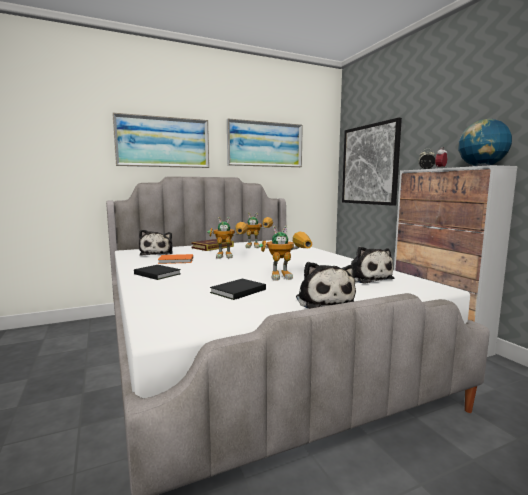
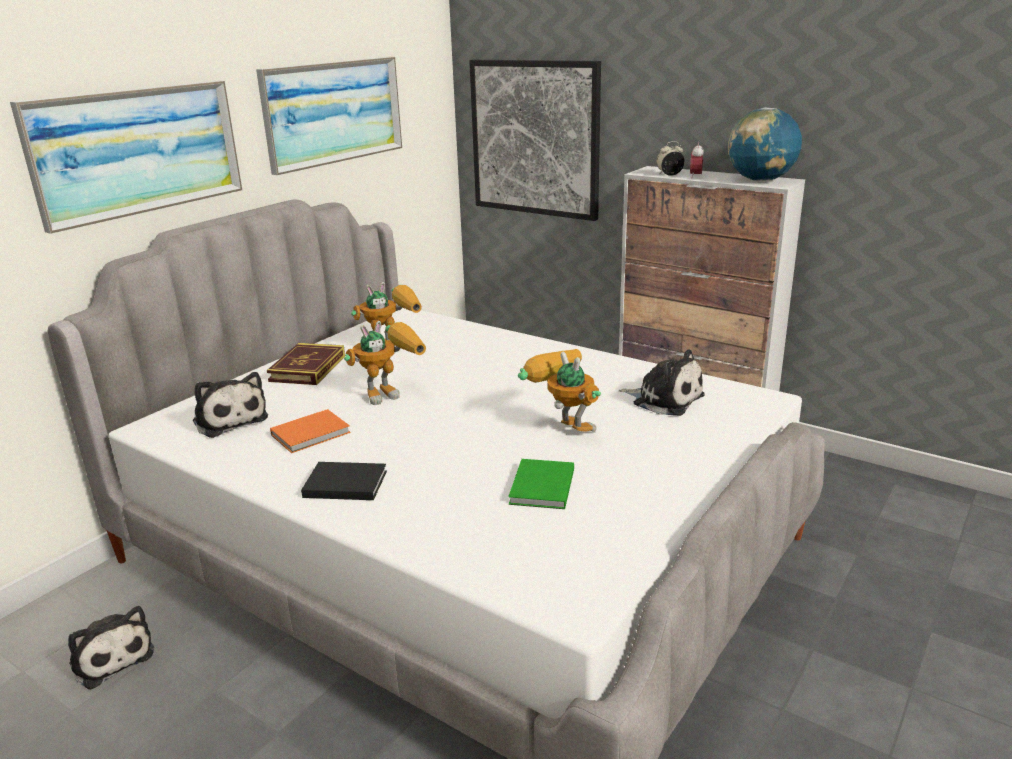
camera: 30 degrees left, 15 degrees up
black book [210,279,266,300] -> green book [508,459,574,509]
toy robot [259,226,312,280] -> toy robot turned 90 degrees counterclockwise [518,349,601,433]
plush toy [296,262,356,309] -> plush toy moved to [68,606,154,690]

